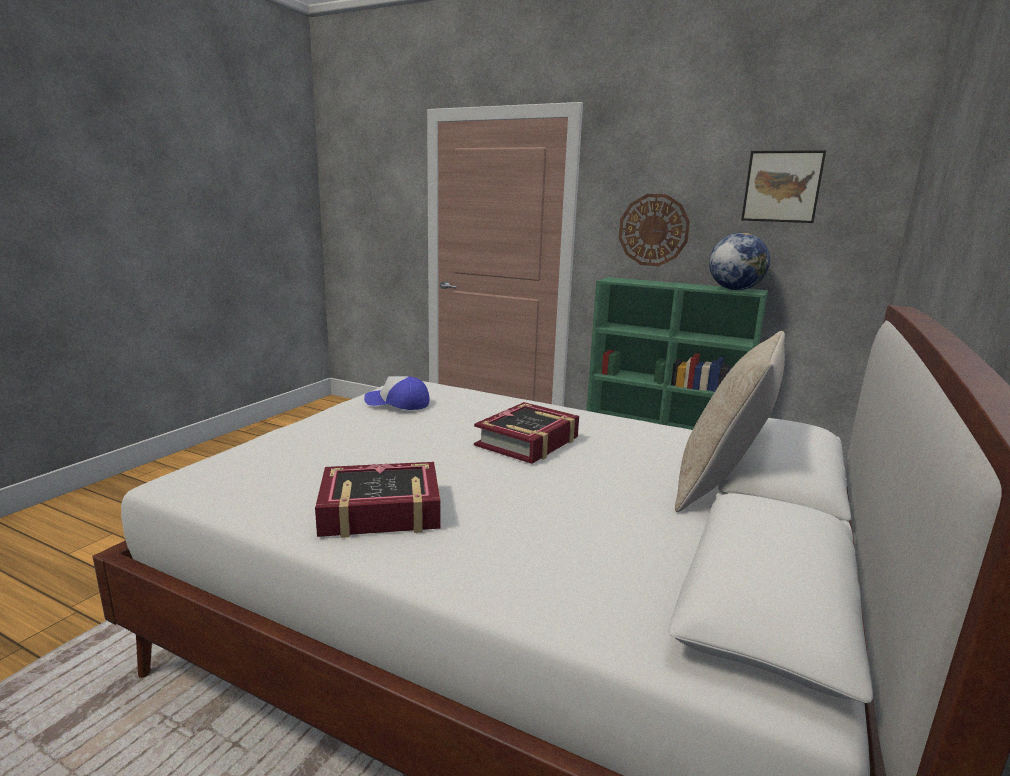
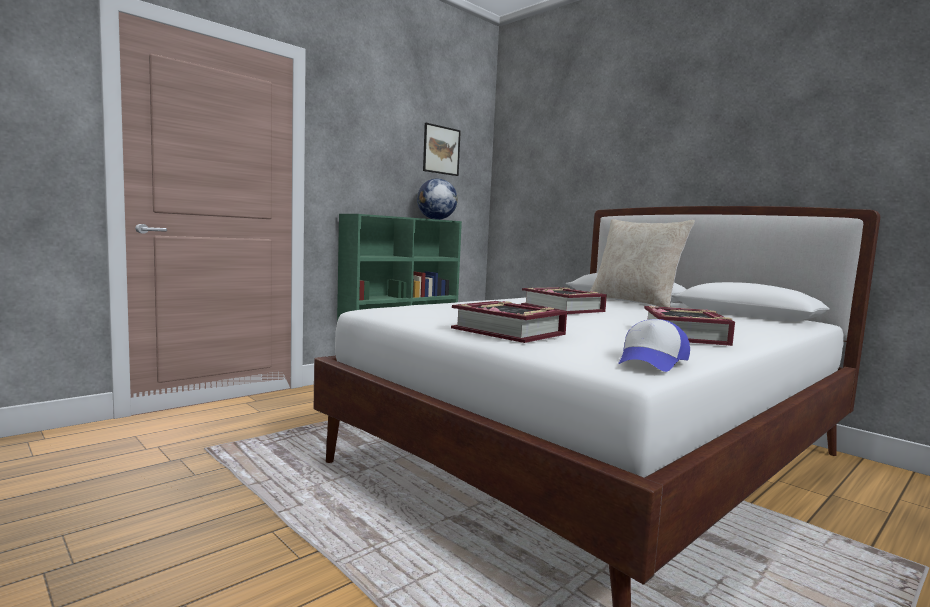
camera: 70 degrees left, 10 degrees down
cap [364,376,430,410] -> cap moved to [618,319,690,372]
wall clock [619,194,690,266] -> none
none -> book [451,301,567,343]

